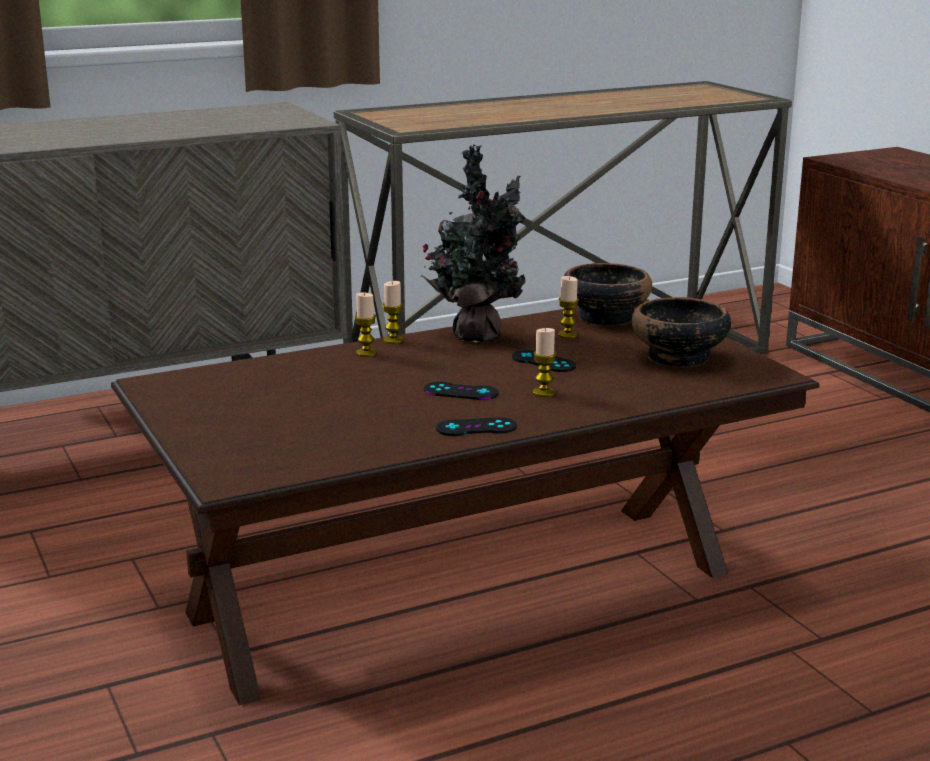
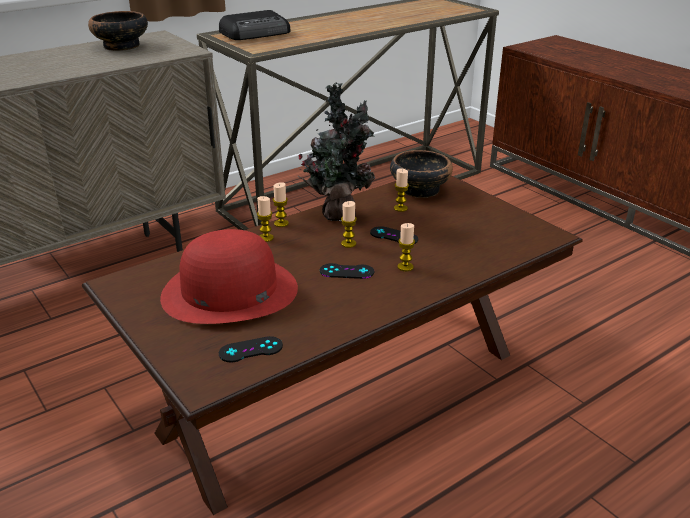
camera: 10 degrees left, 10 degrees up
black game controller [436,417,517,436] -> black game controller moved to [219,336,283,362]
bowl [632,297,731,368] -> bowl moved to [88,11,148,51]
none -> red hat [160,229,298,324]
none -> radio [219,10,291,40]
none -> candle [341,201,357,248]

